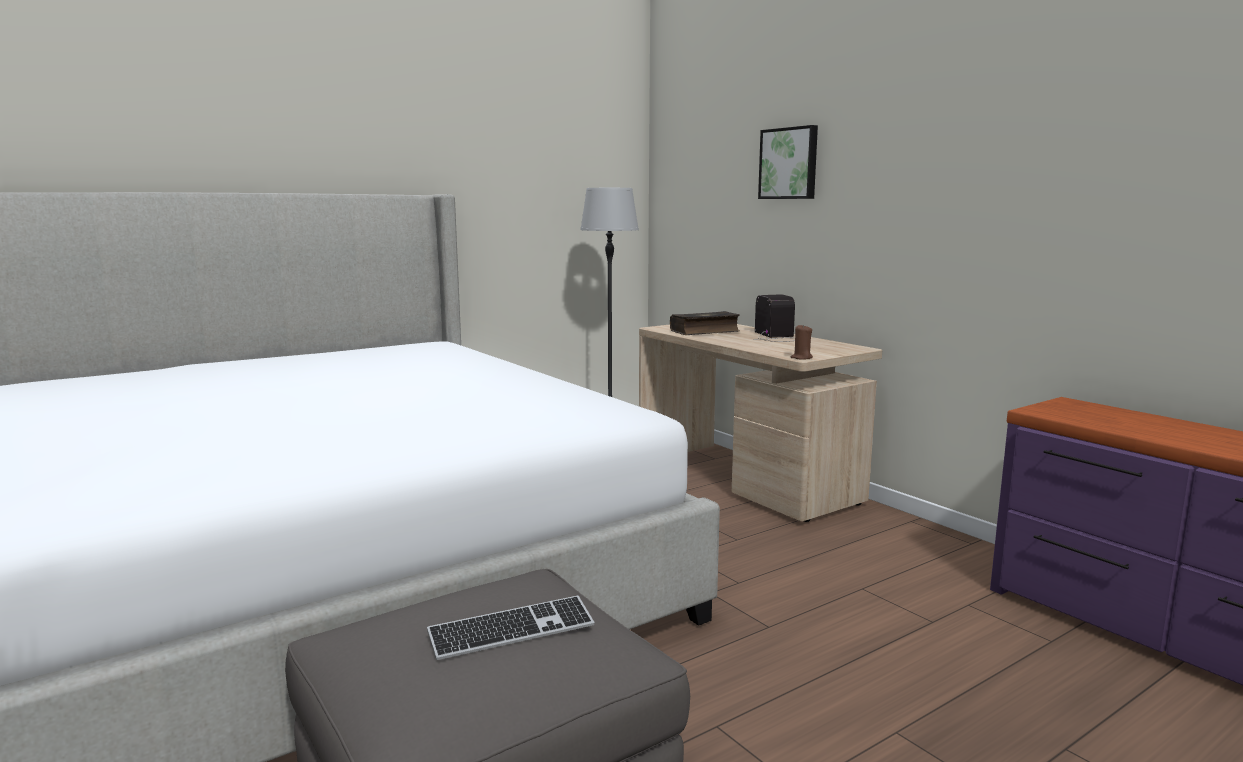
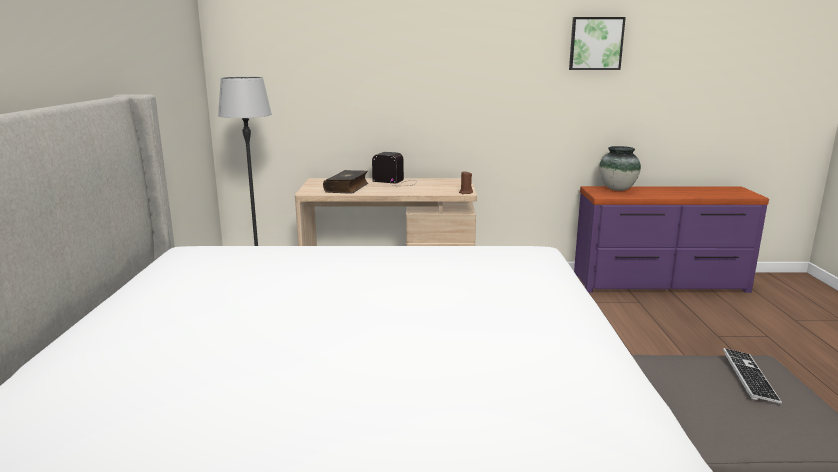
camera: 55 degrees left, 5 degrees up
picture [758,125,818,199] -> picture moved to [569,17,626,70]
none -> vase [599,146,641,191]

